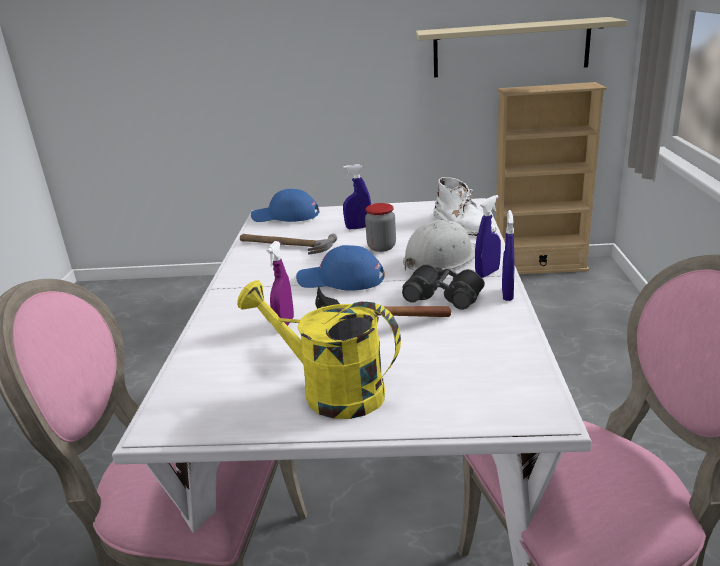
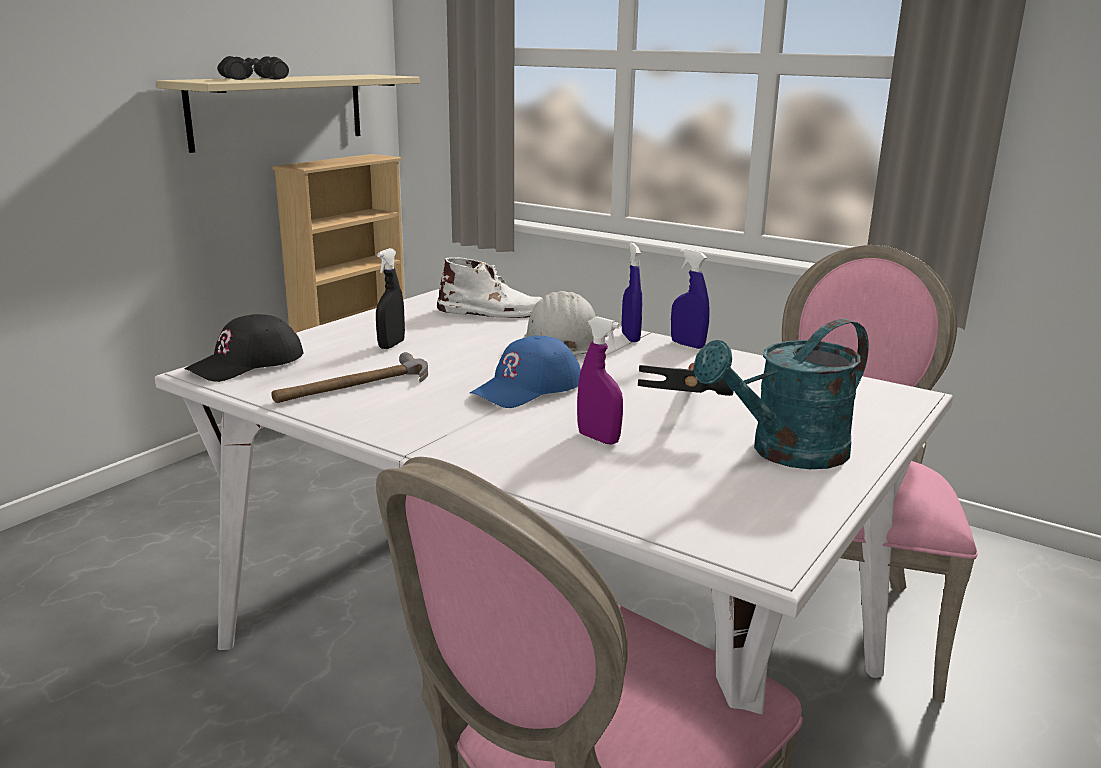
camera: 60 degrees left, 5 degrees down
yellow watering can [237,280,401,419] -> turquoise watering can [693,319,869,469]
blue cap [251,189,319,222] -> black cap [184,314,303,382]
blue spray bottle [343,164,371,229] -> black spray bottle [376,248,405,349]
jar [365,203,396,252] -> none
black binoculars [402,264,485,310] -> black binoculars moved to [217,56,289,80]

